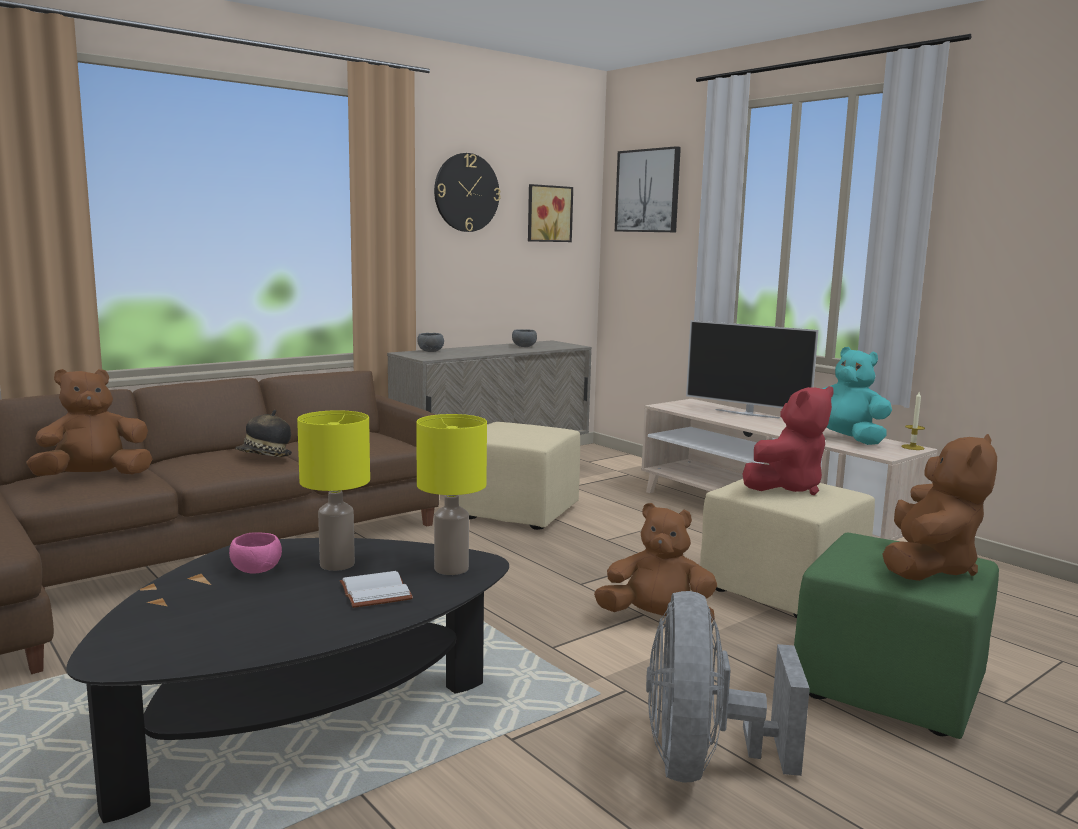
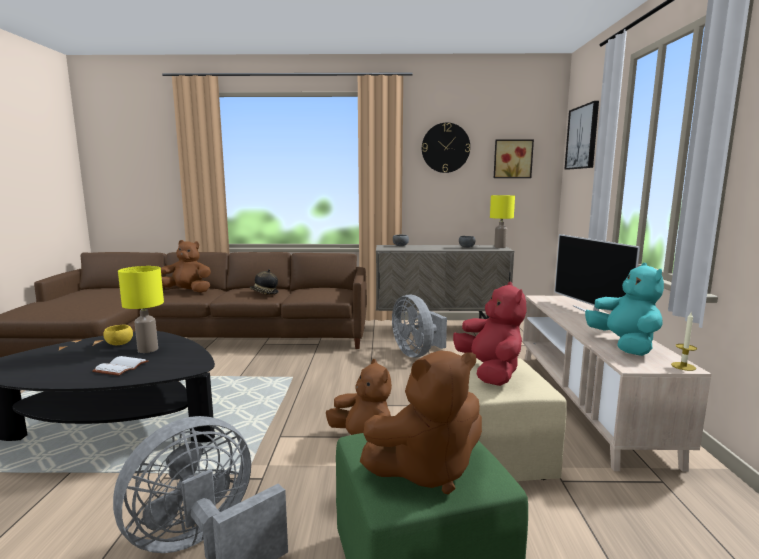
camera: 40 degrees right, 0 degrees up
pink bowl [229,532,282,573] -> yellow bowl [103,325,133,345]
yellow table lamp [416,414,487,575] -> yellow table lamp moved to [490,195,515,248]
beige ottoman [458,422,580,530] -> grey fan [392,295,447,358]
red plush toy [742,386,834,495] -> red plush toy turned 105 degrees counterclockwise [453,282,527,386]

